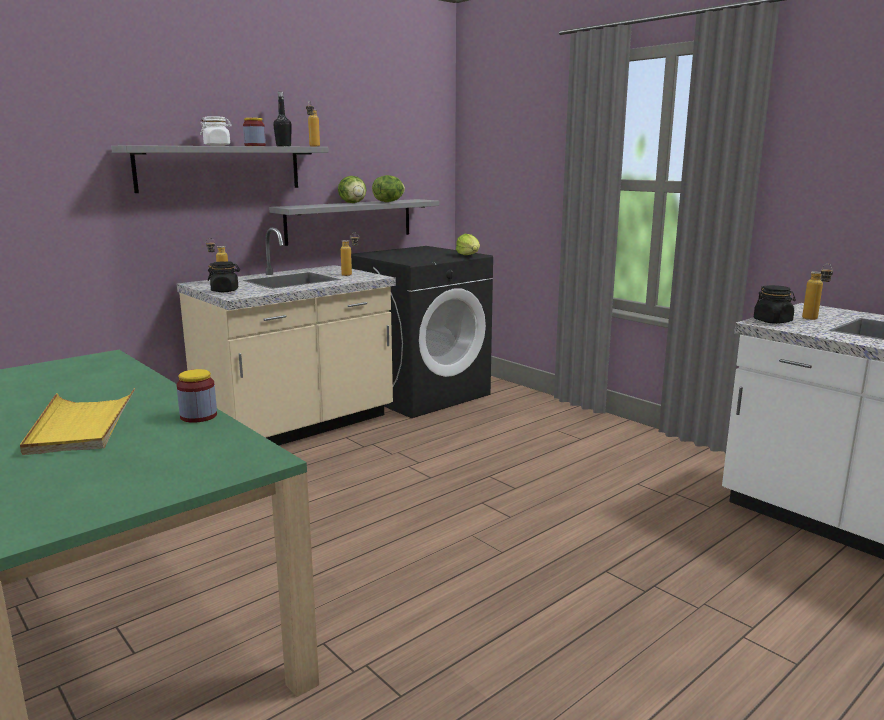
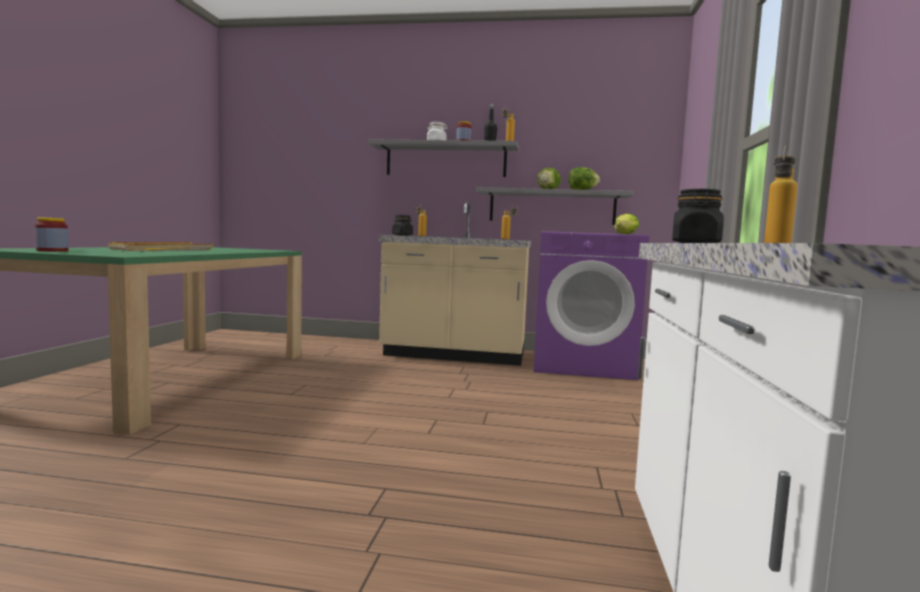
camera: 50 degrees right, 10 degrees down
jar [177,369,217,423] -> jar moved to [35,217,69,252]
black washing machine [351,246,493,418] -> purple washing machine [533,231,649,380]

